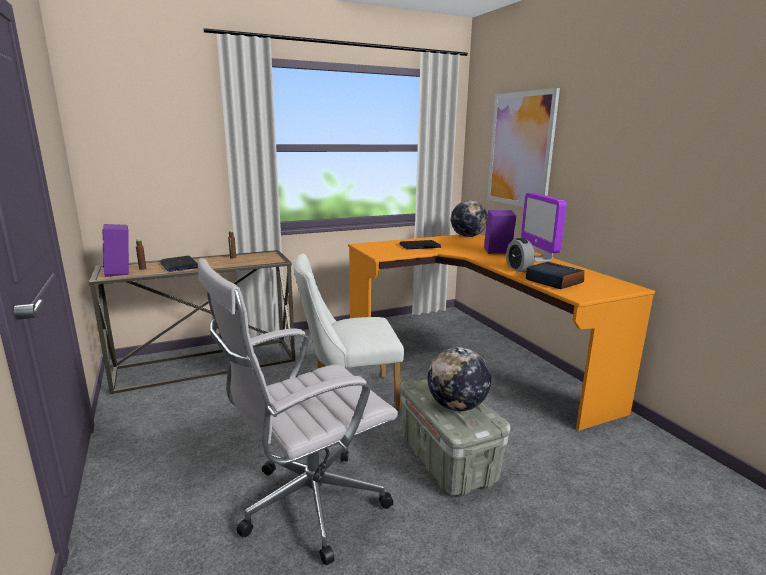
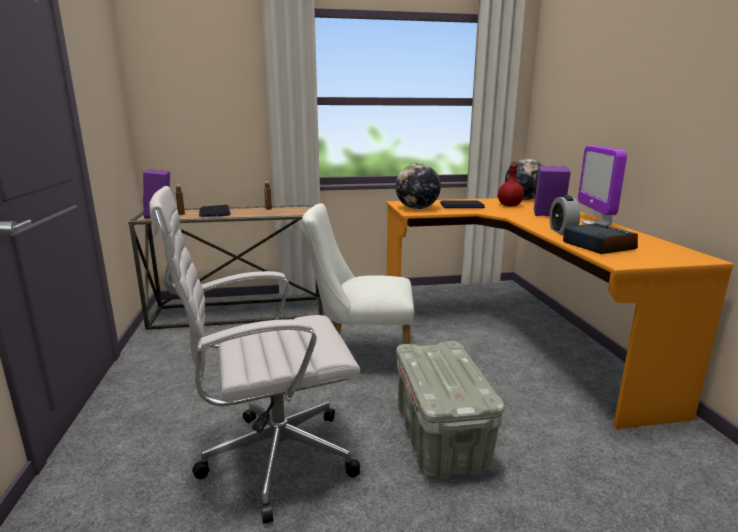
camera: 15 degrees right, 0 degrees up
globe [428,347,491,411] -> globe moved to [396,163,441,209]
picture [487,88,560,207] -> none
none -> red bottle [498,162,524,206]

